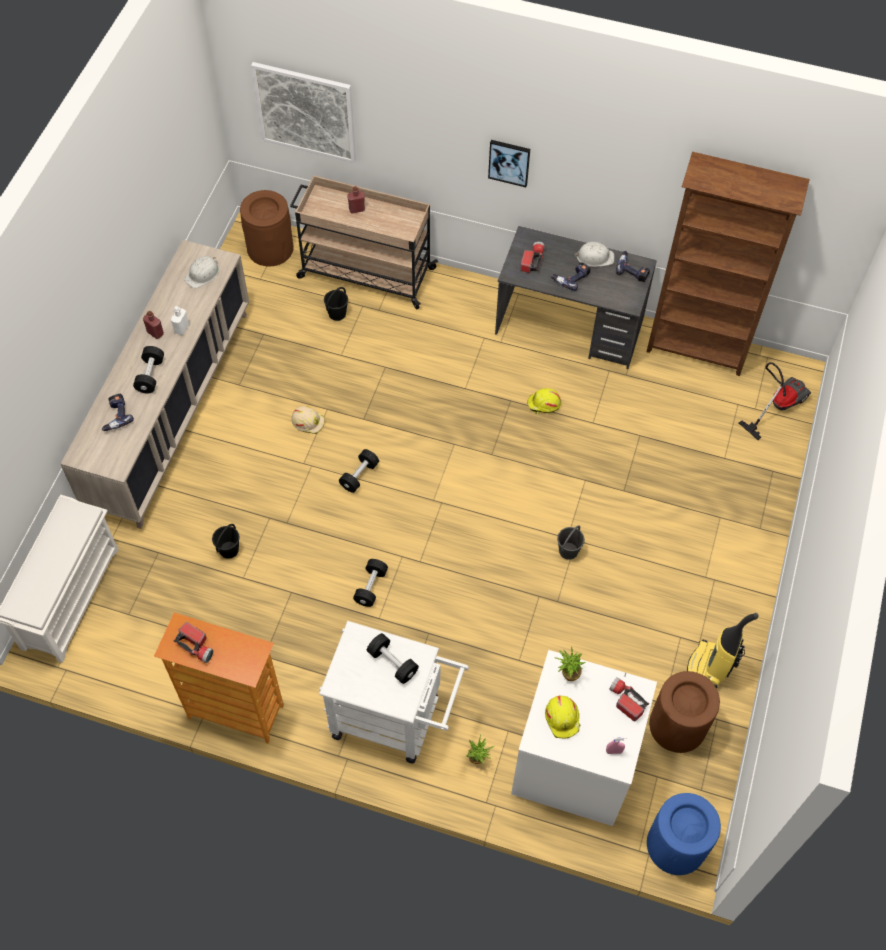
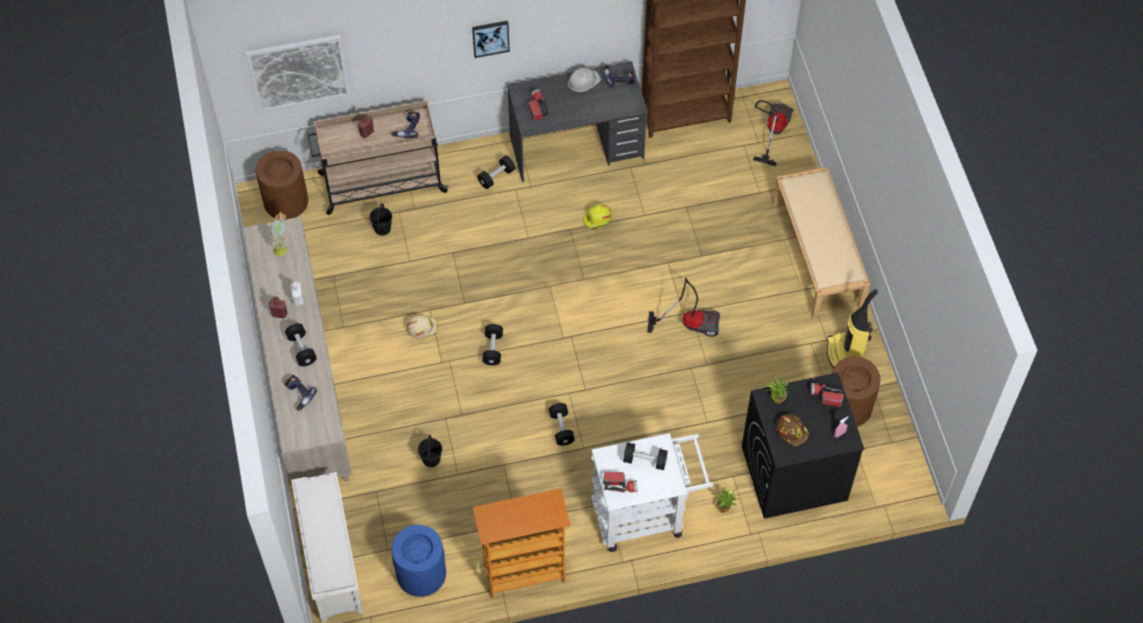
camera: 30 degrees left, 0 degrees up
flashlight [173,622,213,663] -> flashlight moved to [603,471,638,492]
white hard hat [184,256,219,288] -> potted plant [269,212,287,256]
white washing machine [511,650,657,826] -> black washing machine [742,372,865,519]
yellow hard hat [545,696,580,738] -> brown hard hat [776,414,809,446]
power drill [551,262,590,291] -> power drill moved to [391,111,420,138]
grey bucket [557,525,585,560] -> vacuum cleaner [647,277,720,337]
blue trash can [647,793,721,875] -> blue trash can moved to [391,525,446,597]
none -> black dumbbell [477,155,515,189]
none -> beige bench [772,167,870,319]

